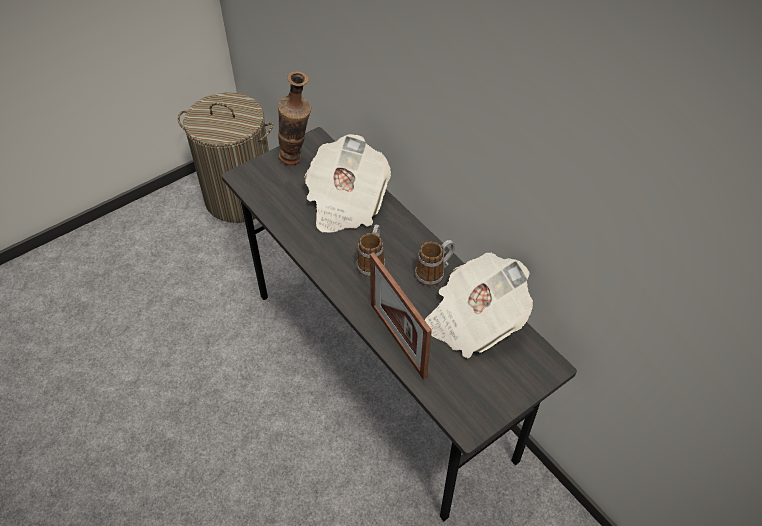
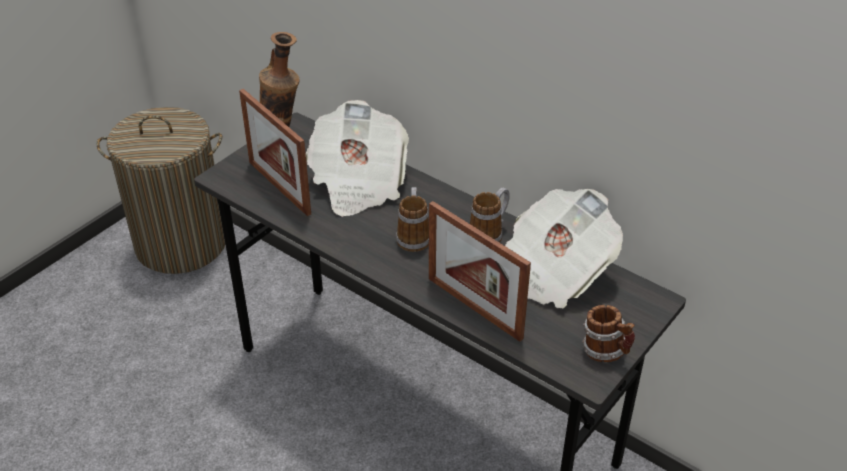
camera: 15 degrees left, 10 degrees down
none -> picture frame [239,89,311,216]
none -> mug [582,305,635,362]

